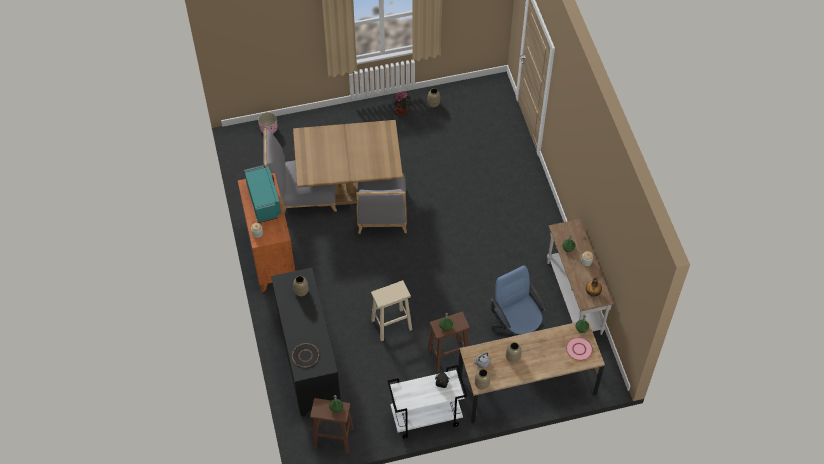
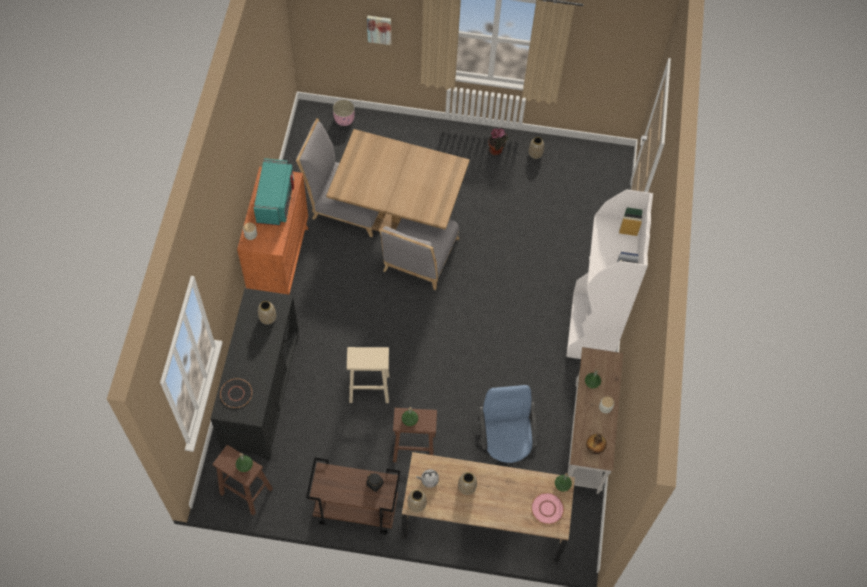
camera: 20 degrees right, 5 degrees up
white cart [387,365,467,439] -> brown cart [306,458,401,534]
none -> picture [367,16,391,45]
none -> white bookcase [566,189,653,359]

